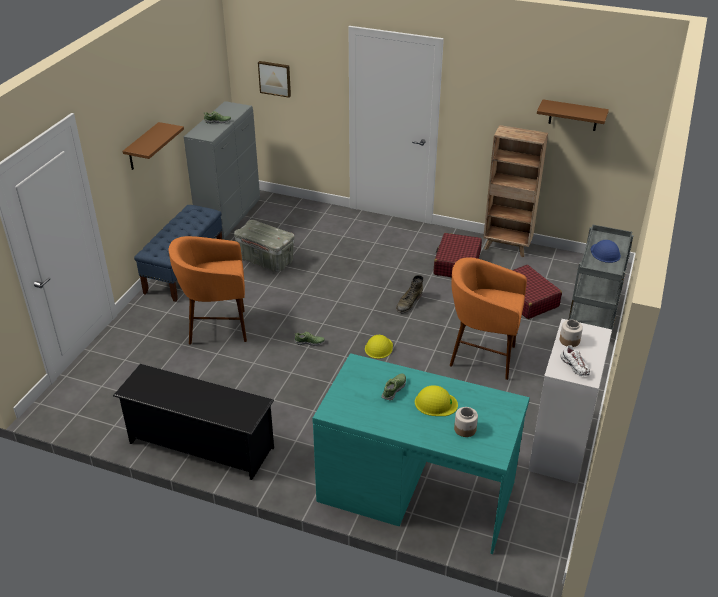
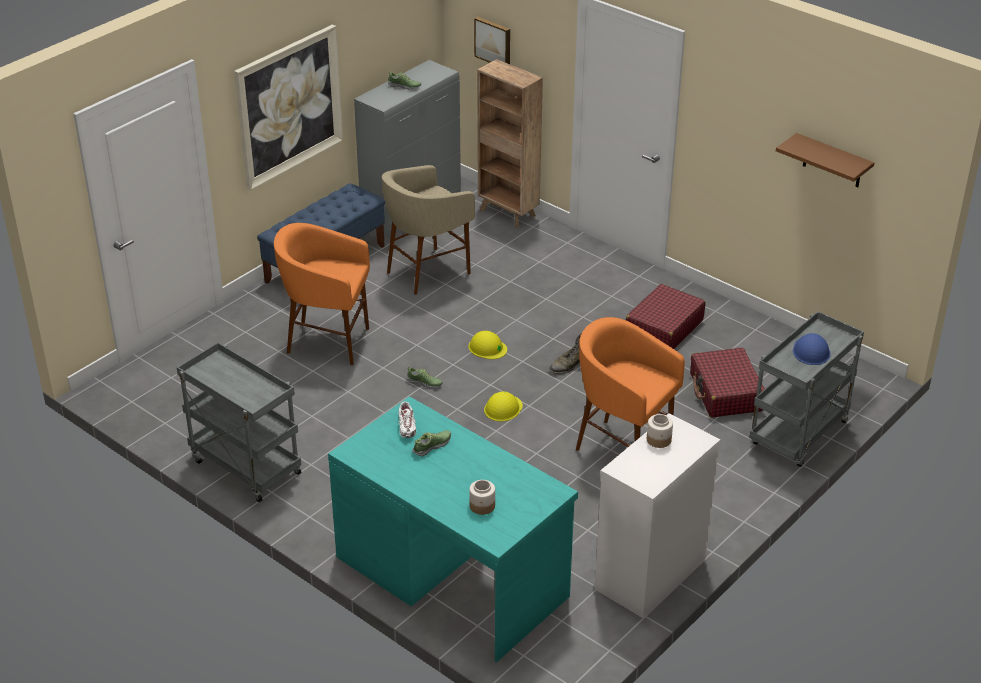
camera: 20 degrees right, 0 degrees up
black shoe rack [113,364,274,480] -> grey cart [177,342,301,502]
brown shelf [123,122,184,170] -> picture [234,25,343,191]
grey storage box [234,220,295,272] -> beige stool [382,165,475,295]
yellow hard hat [415,385,458,416] -> yellow hard hat moved to [468,331,507,359]
brown bookcase [483,125,548,257] -> brown bookcase moved to [477,59,543,228]
white shoe [561,345,590,376] -> white shoe moved to [398,401,416,438]

